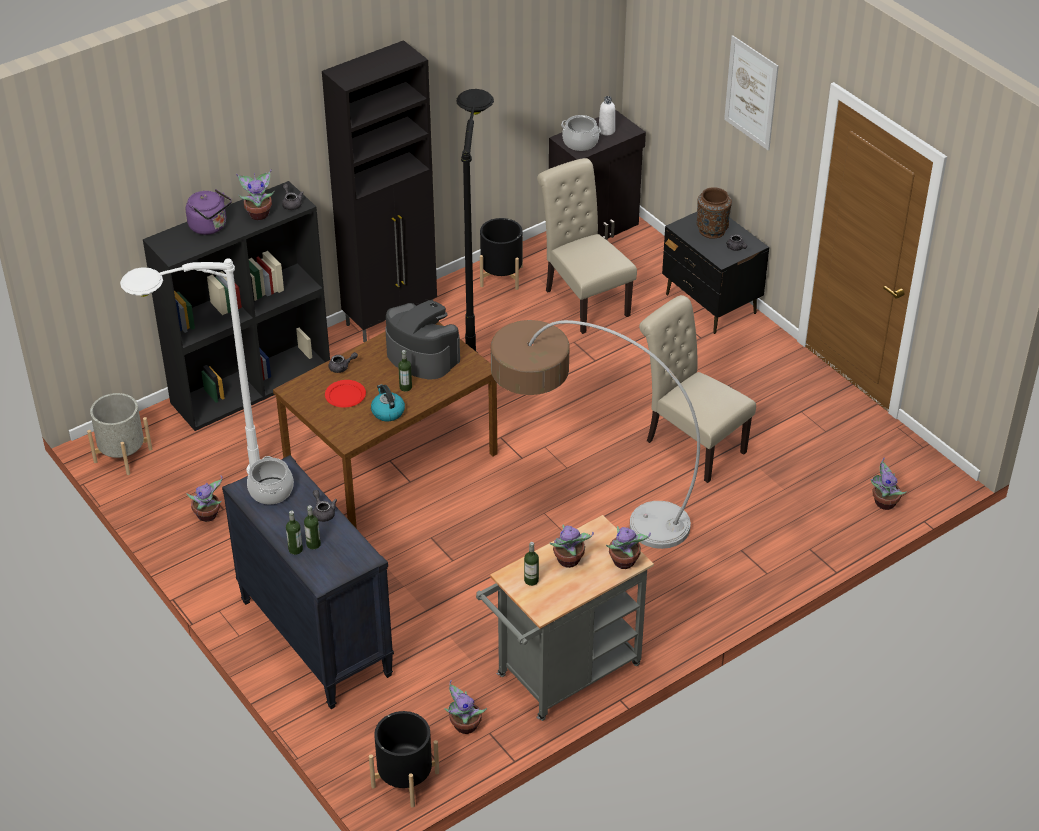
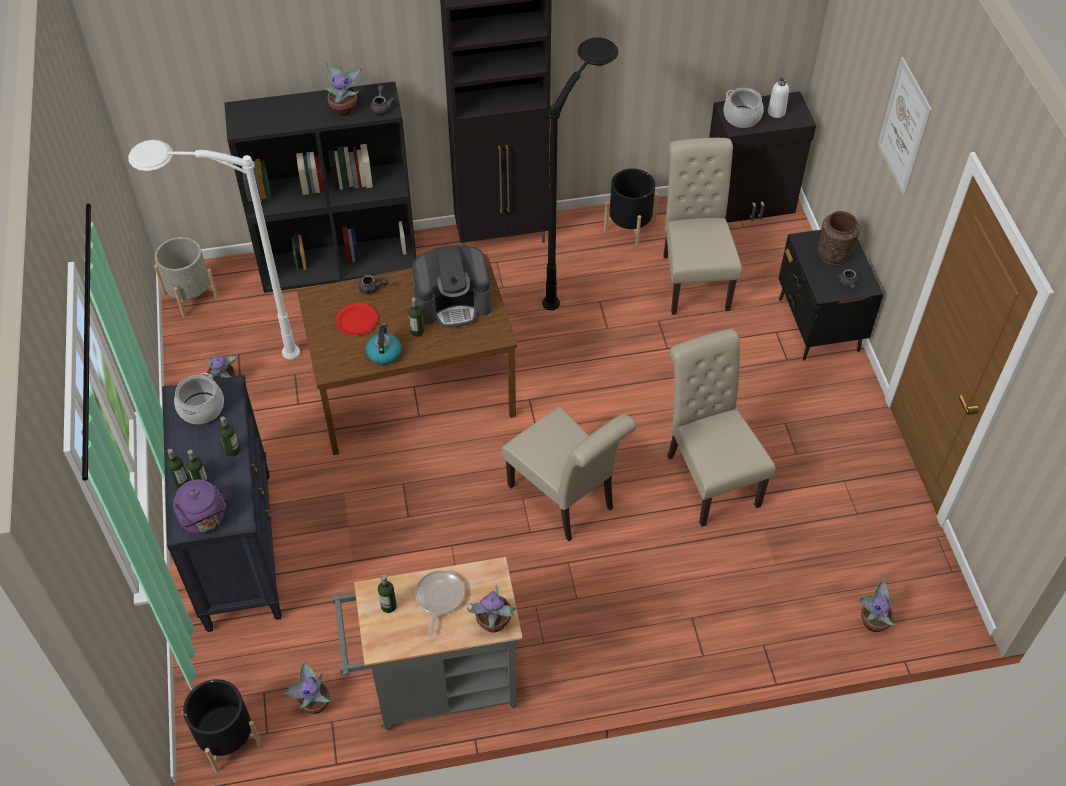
camera: 25 degrees right, 10 degrees up
purple kettle [186,189,232,235] -> purple kettle moved to [173,479,230,534]
grey teapot [313,490,337,522] -> bottle [219,416,240,457]
coffee machine [385,300,460,380] -> coffee machine turned 105 degrees clockwise [413,245,492,328]
floor lamp [491,320,700,549] -> beige chair [502,407,636,541]
potted plant [550,524,594,568] -> frying pan [415,570,465,636]

